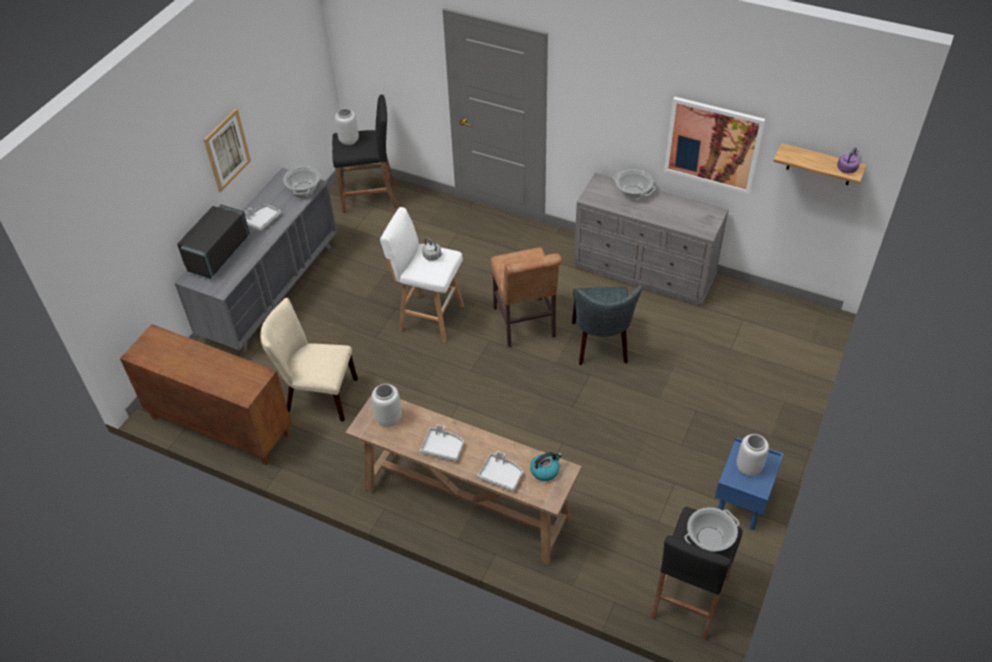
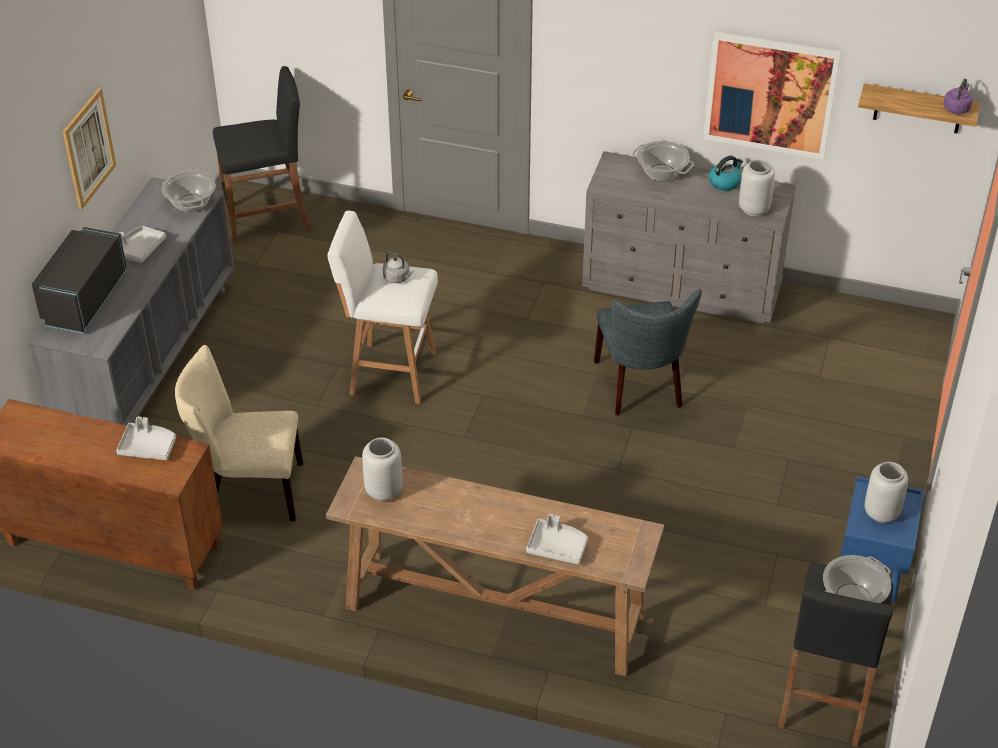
camera: 10 degrees left, 5 degrees down
grey vase [335,108,359,145] -> grey vase moved to [739,159,775,216]
grey tray [420,425,464,461] -> grey tray moved to [116,417,176,460]
brown chair [490,247,562,347] -> none
kettle [530,452,562,481] -> kettle moved to [709,156,743,191]

